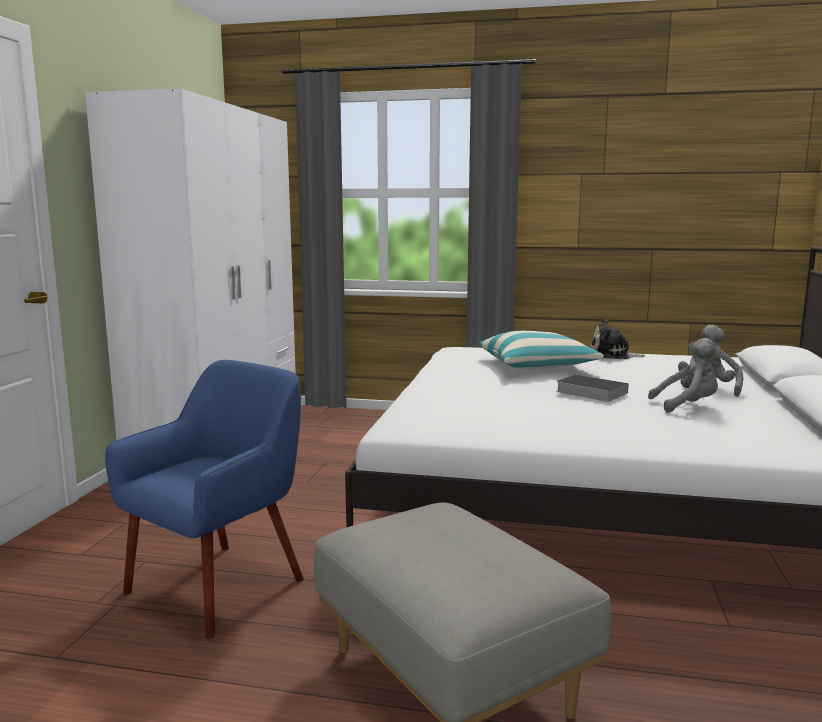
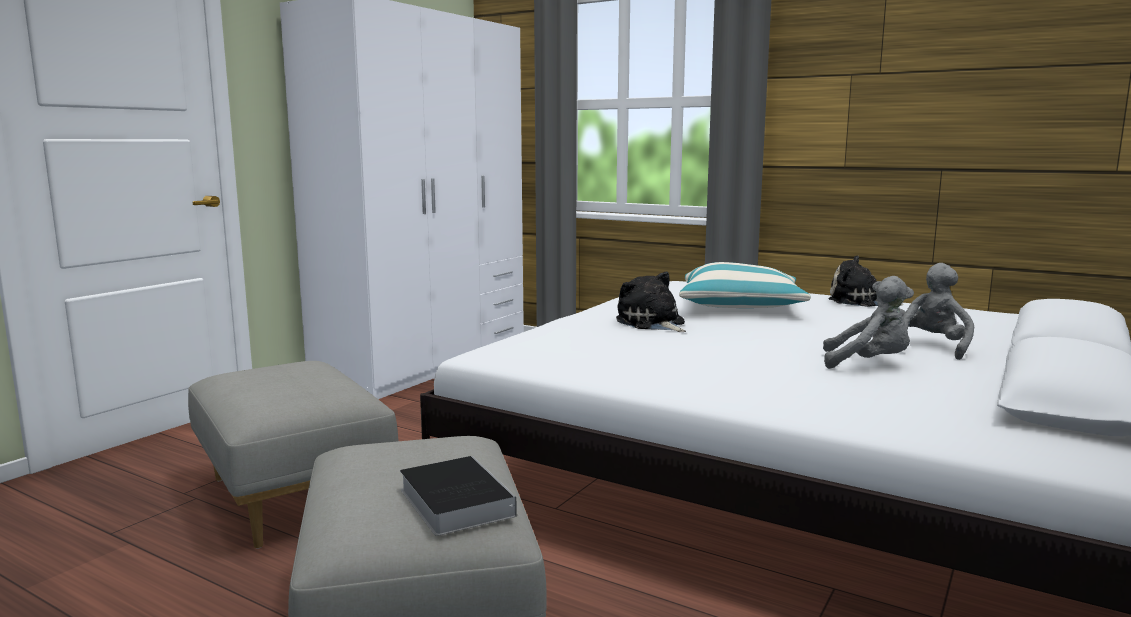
camera: 20 degrees right, 0 degrees up
blue armchair [105,360,304,639] -> grey ottoman [188,361,398,549]
book [556,375,629,402] -> book moved to [400,456,517,536]
none -> plush toy [616,272,686,332]

